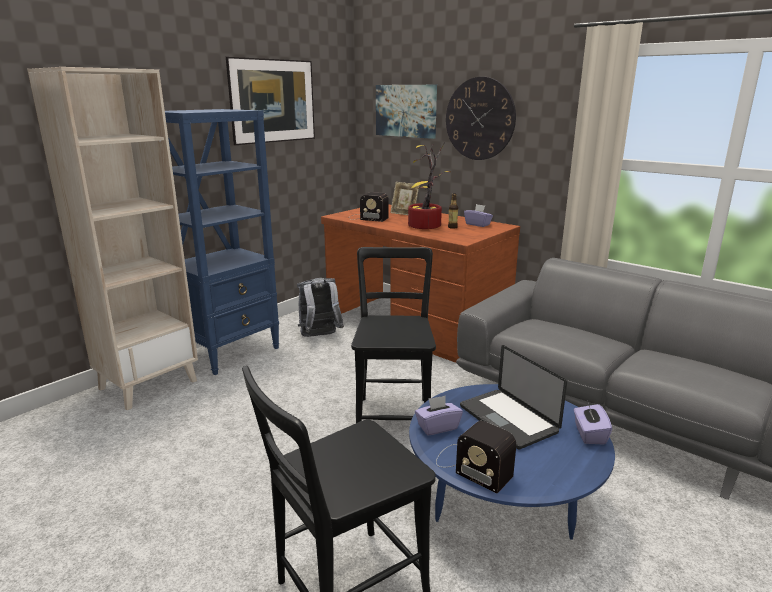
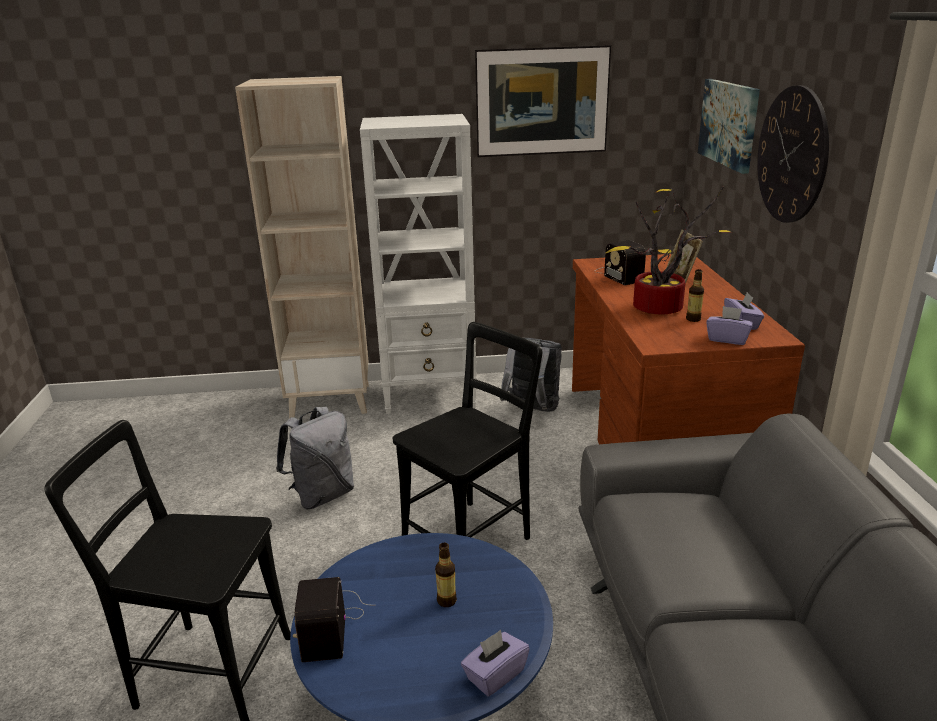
camera: 45 degrees right, 5 degrees up
blue bookcase [165,109,280,375] -> white bookcase [360,114,477,414]
purple tissue box [415,395,463,436] -> purple tissue box moved to [706,306,753,345]
laptop [460,345,567,450] -> bottle [435,542,457,607]
none -> grey backpack [276,407,354,509]

